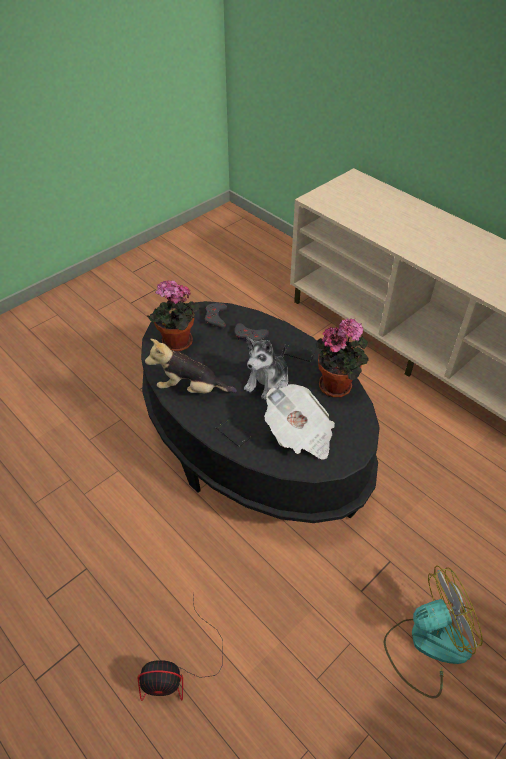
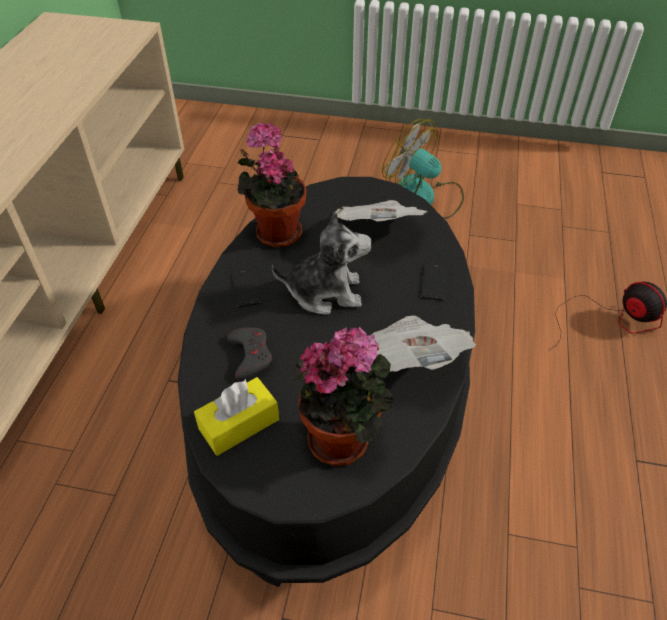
camera: 125 degrees left, 0 degrees up
plush toy [145,339,237,393] -> newspaper [372,315,476,372]
grey game controller [205,303,227,328] -> yellow tissue box [194,377,279,456]

